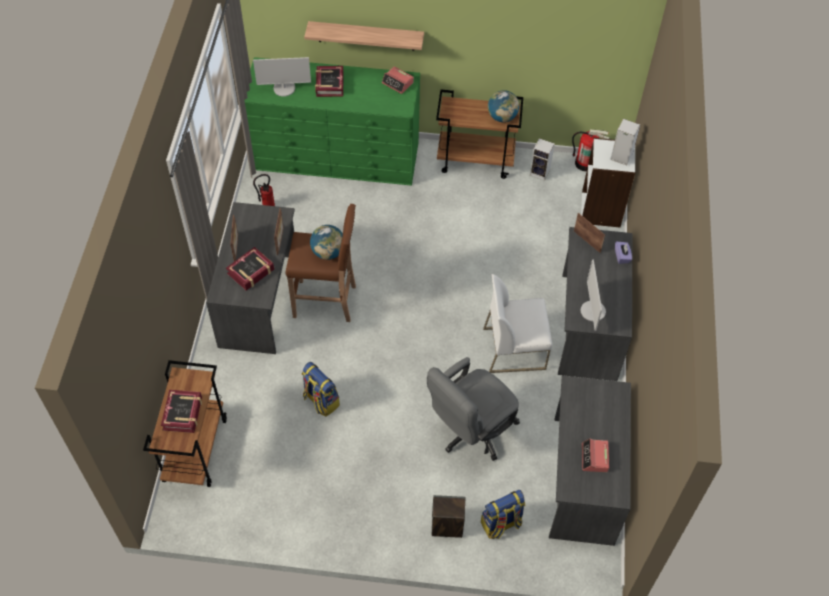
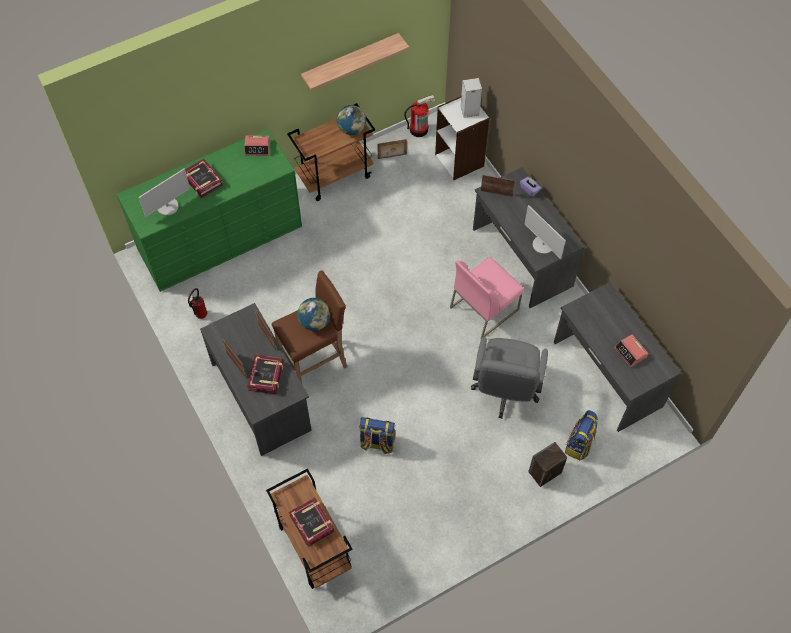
camera: 35 degrees left, 5 degrees up
shelf [304,21,424,51] -> shelf moved to [301,33,409,91]
white chair [483,274,552,373] -> pink chair [450,257,524,339]
speaker [530,138,555,181] -> picture frame [377,139,407,159]

